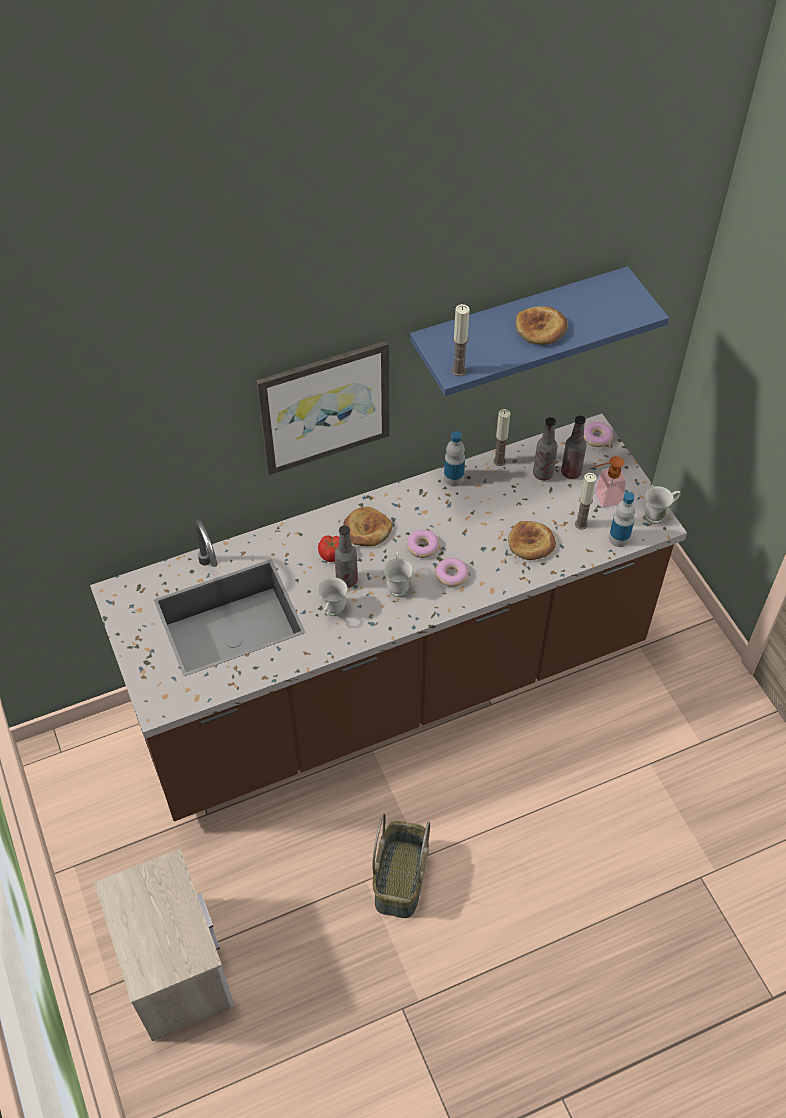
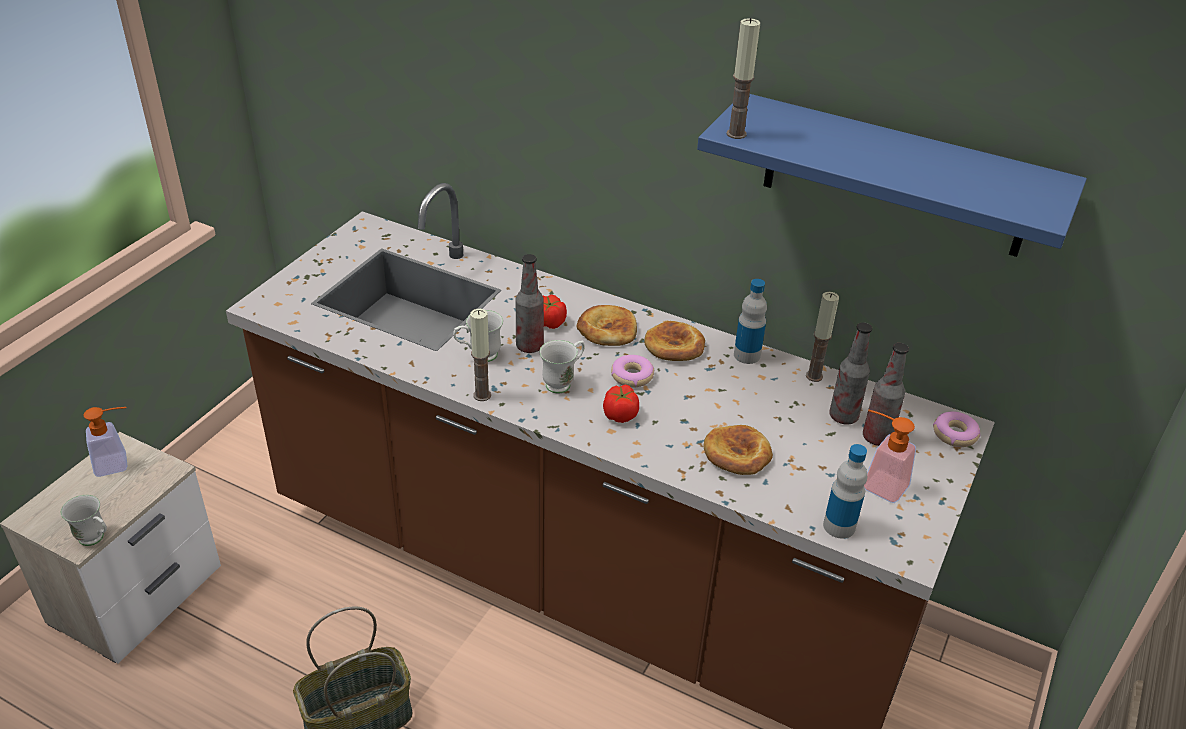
camera: 50 degrees right, 15 degrees down
picture [256,340,389,475] -> none
donut [435,558,469,587] -> tomato [603,384,639,423]
bread [515,306,568,345] -> bread moved to [644,321,705,361]
candle [575,473,597,530] -> candle moved to [470,309,491,401]
white mug [644,486,680,524] -> white mug moved to [61,495,107,546]
none -> soap dispenser [83,407,128,477]

